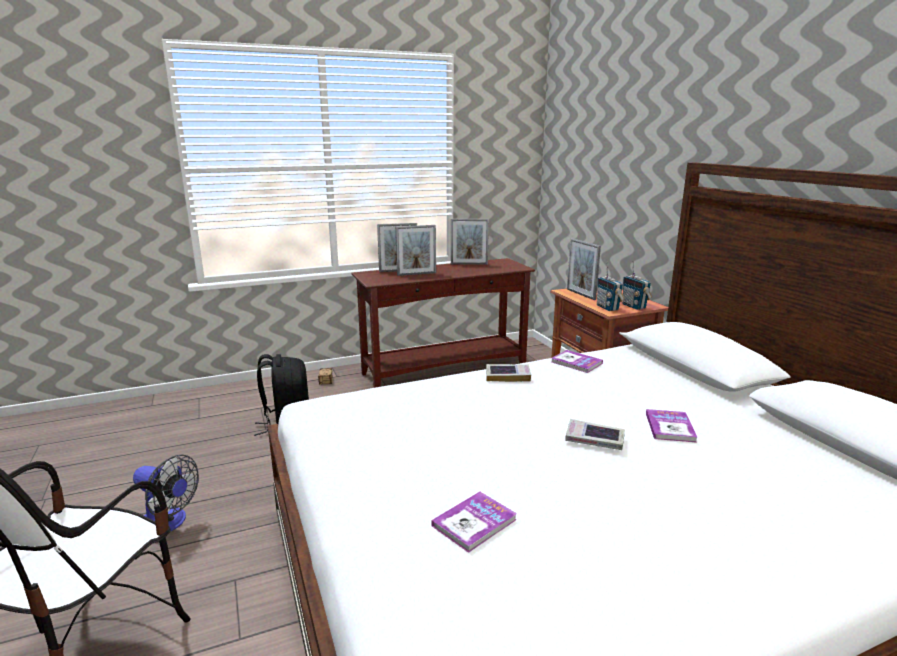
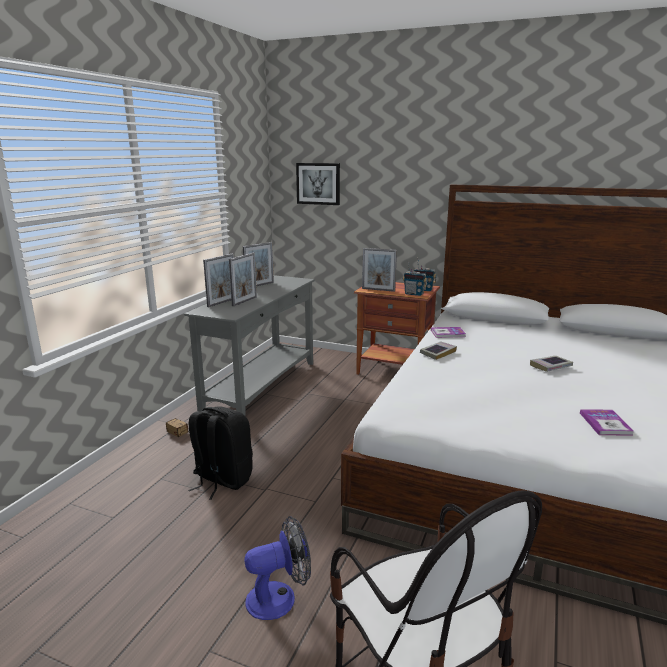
camera: 45 degrees left, 0 degrees up
brown console table [352,258,535,388] -> grey console table [184,275,315,415]
book [646,409,698,443] -> none
none -> picture [296,163,340,205]

